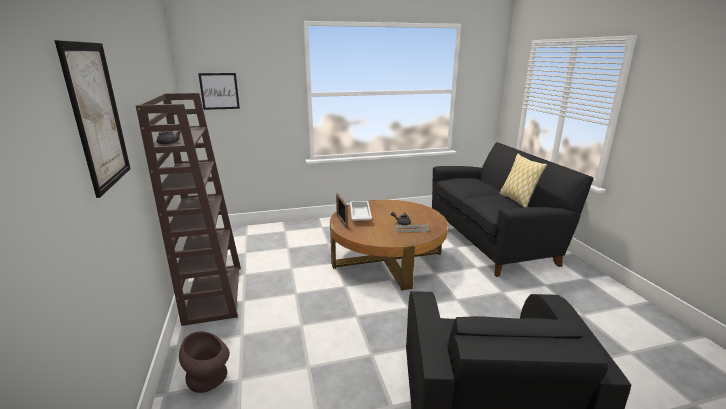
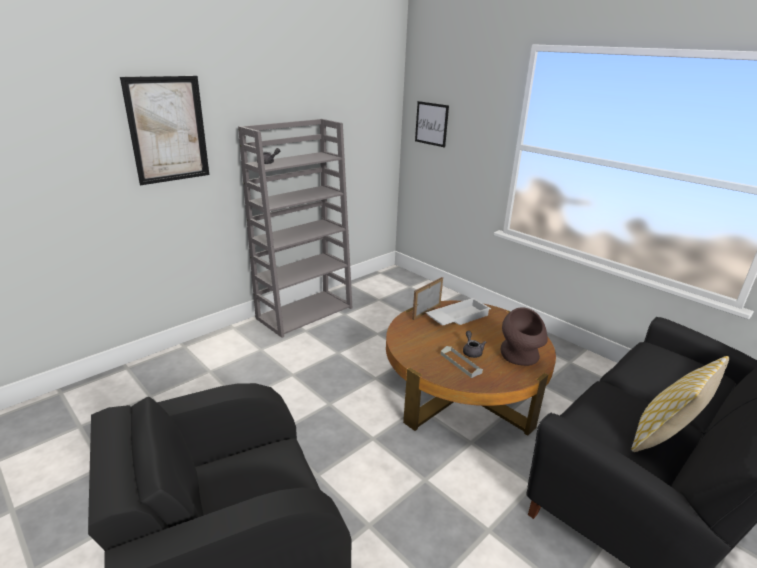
camera: 60 degrees right, 5 degrees up
brown bookcase [136,93,241,326] -> grey bookcase [238,119,352,338]
brown vase [179,331,230,393] -> brown vase moved to [501,307,548,366]

